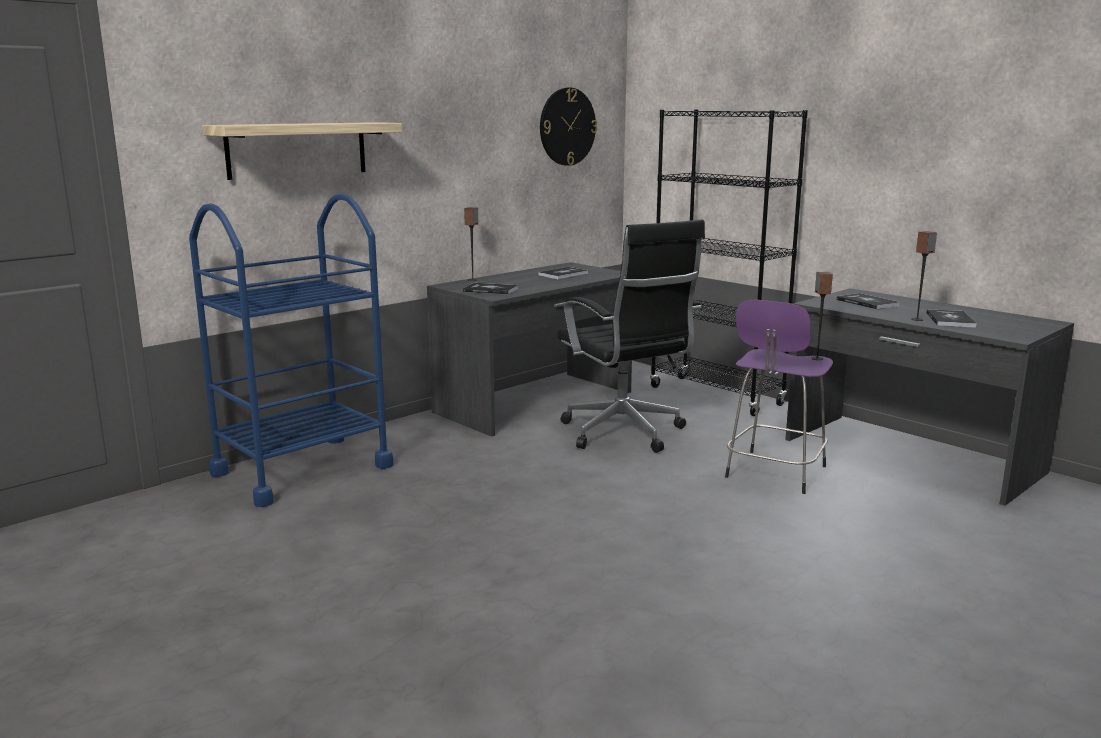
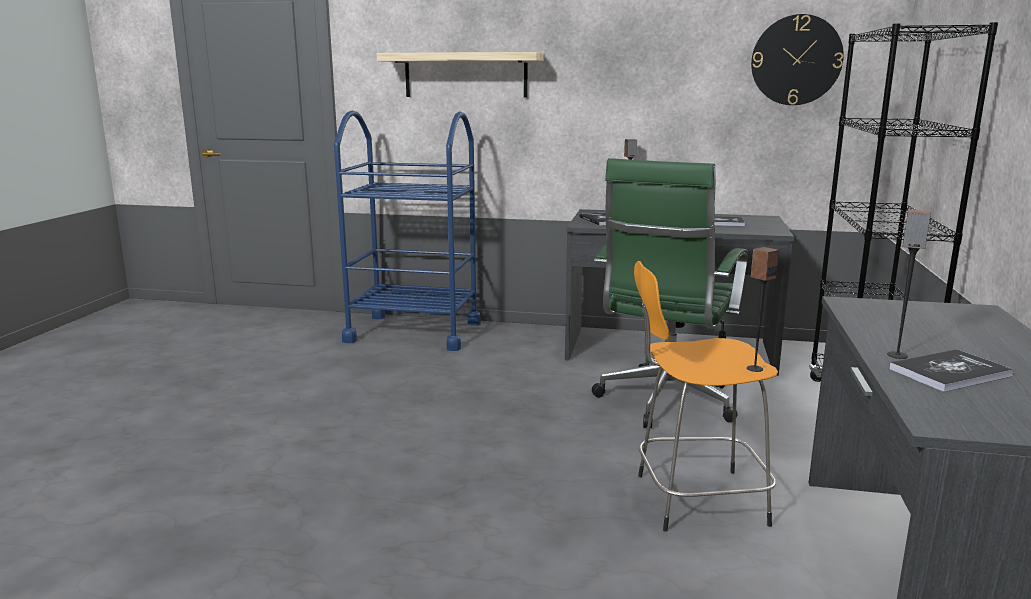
camera: 55 degrees right, 0 degrees up
black office chair [557,220,705,453] -> green office chair [592,158,748,428]
purple stool [725,300,833,494] -> orange stool [634,261,778,531]
book [836,293,900,310] -> none

